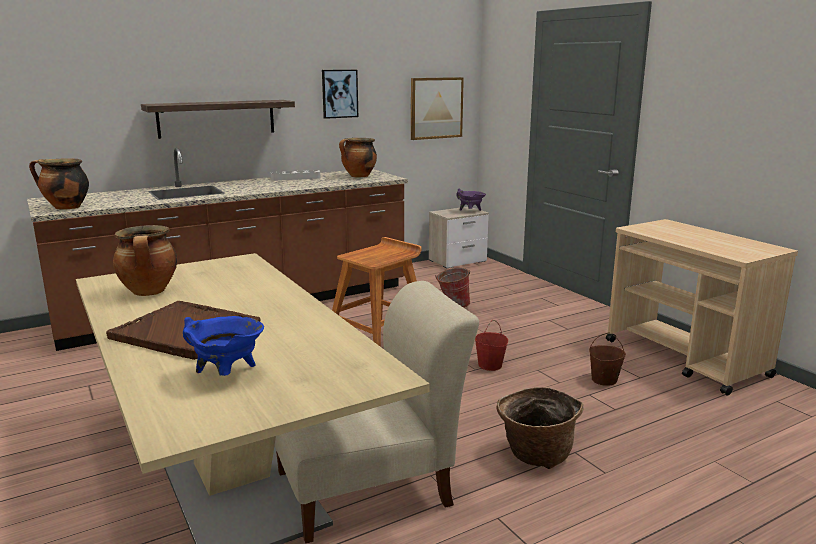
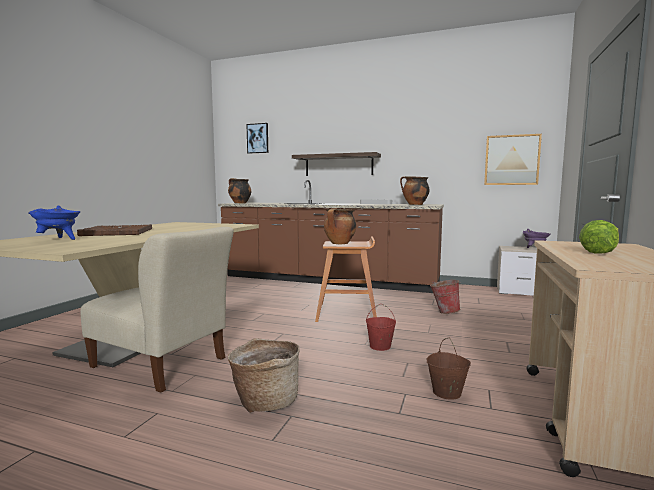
camera: 50 degrees right, 10 degrees down
cooking pot [113,225,177,296] -> cooking pot moved to [324,208,357,244]
picture [322,70,358,119] -> picture moved to [246,123,268,154]
none -> lettuce [579,220,619,254]

